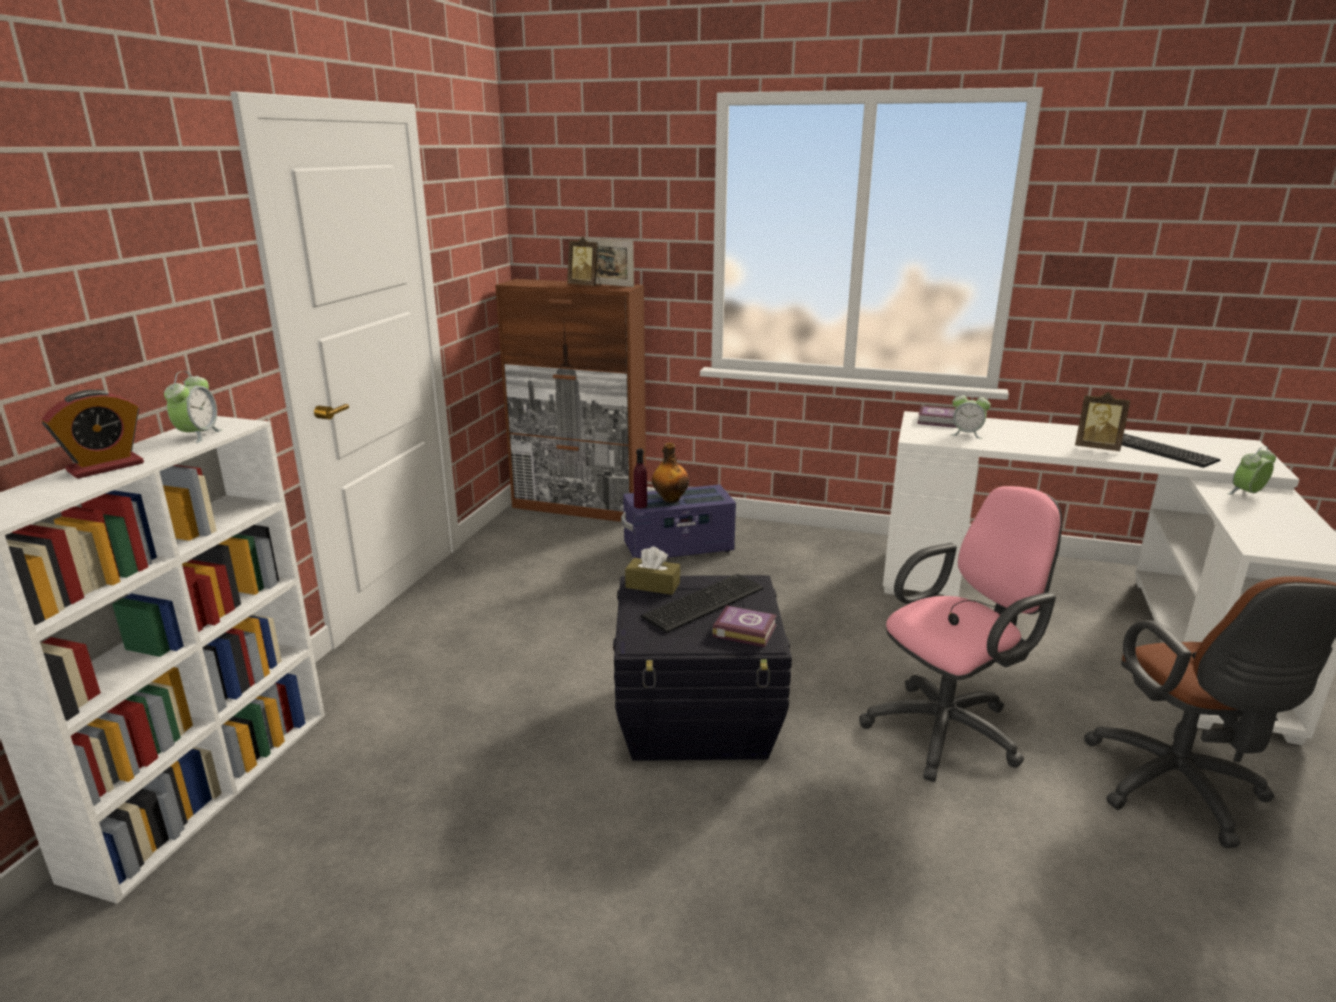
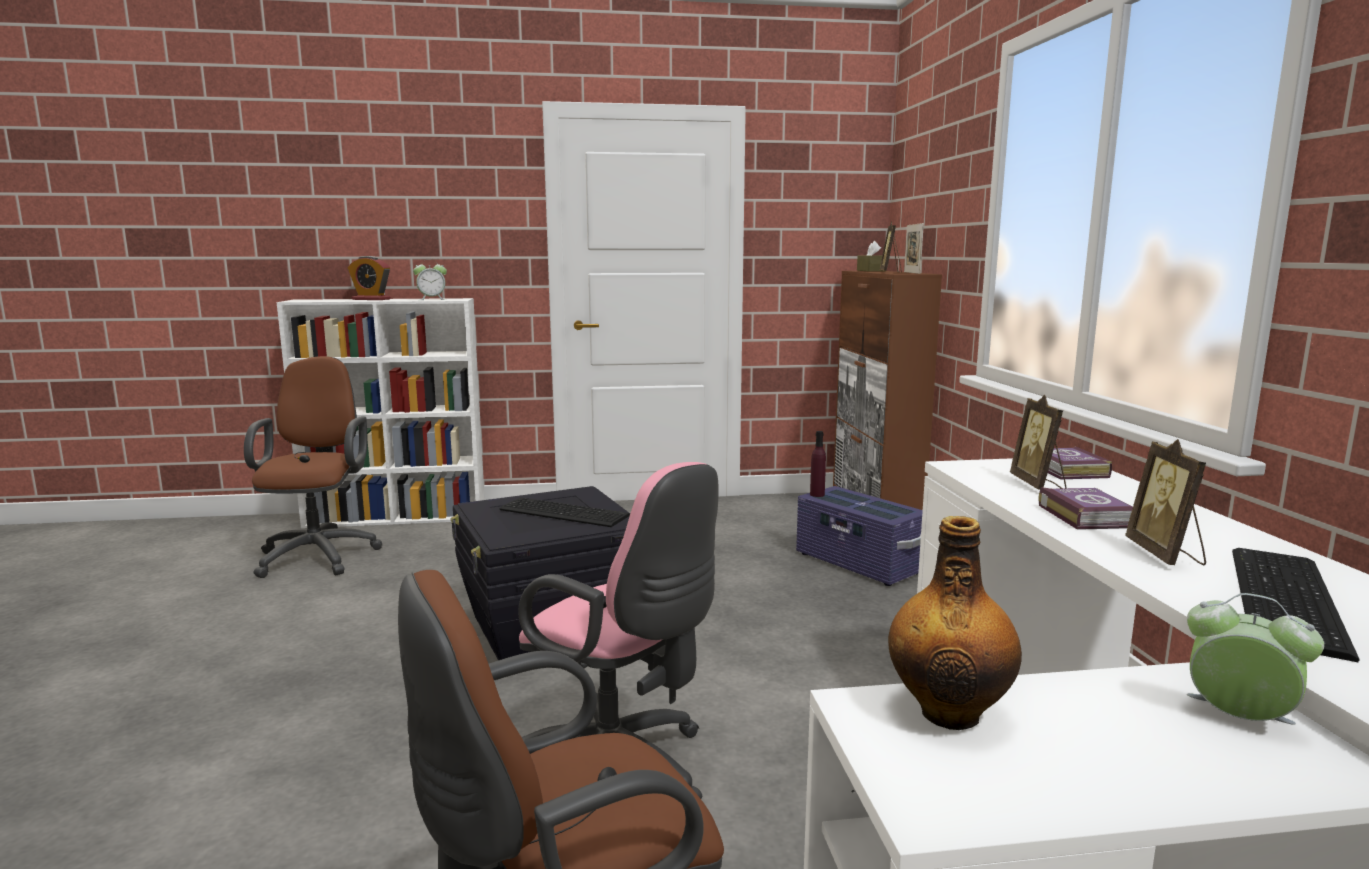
camera: 65 degrees right, 10 degrees down
brown tissue box [625,546,680,595] -> brown tissue box moved to [857,241,884,271]
bottle [652,443,689,503] -> bottle moved to [888,516,1022,730]
book [713,605,777,647] -> book moved to [1038,487,1133,530]
alarm clock [951,390,991,439] -> picture frame [1010,395,1066,490]
none -> brown office chair [244,356,382,578]

